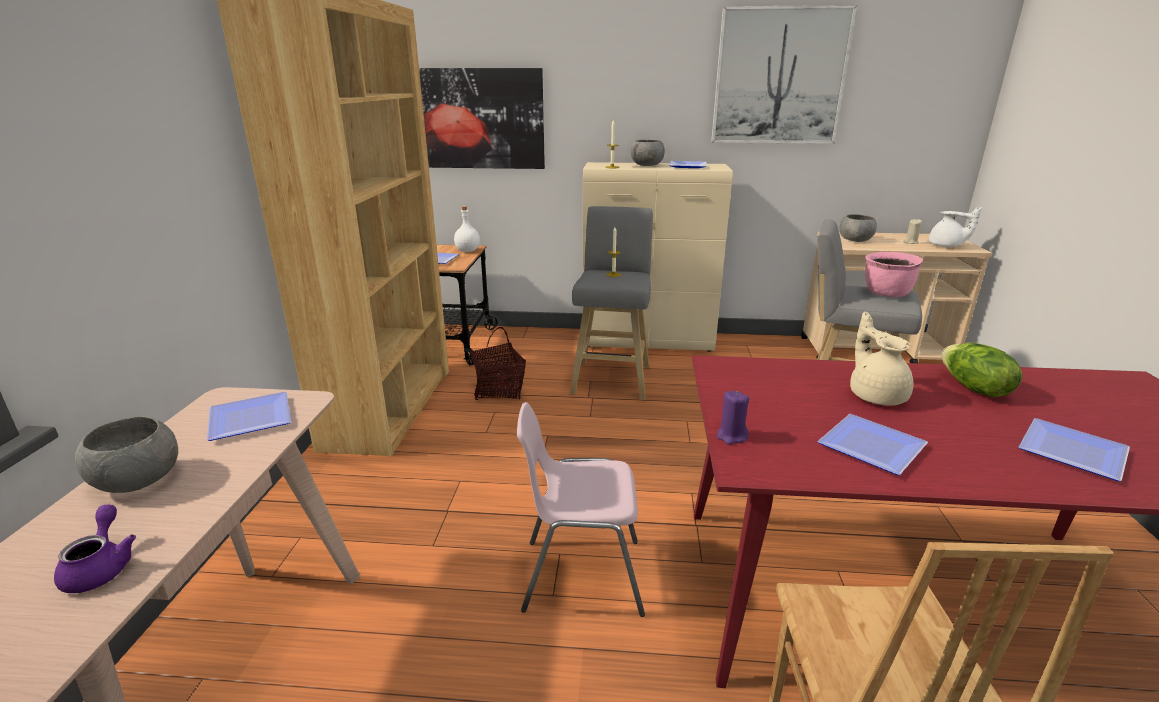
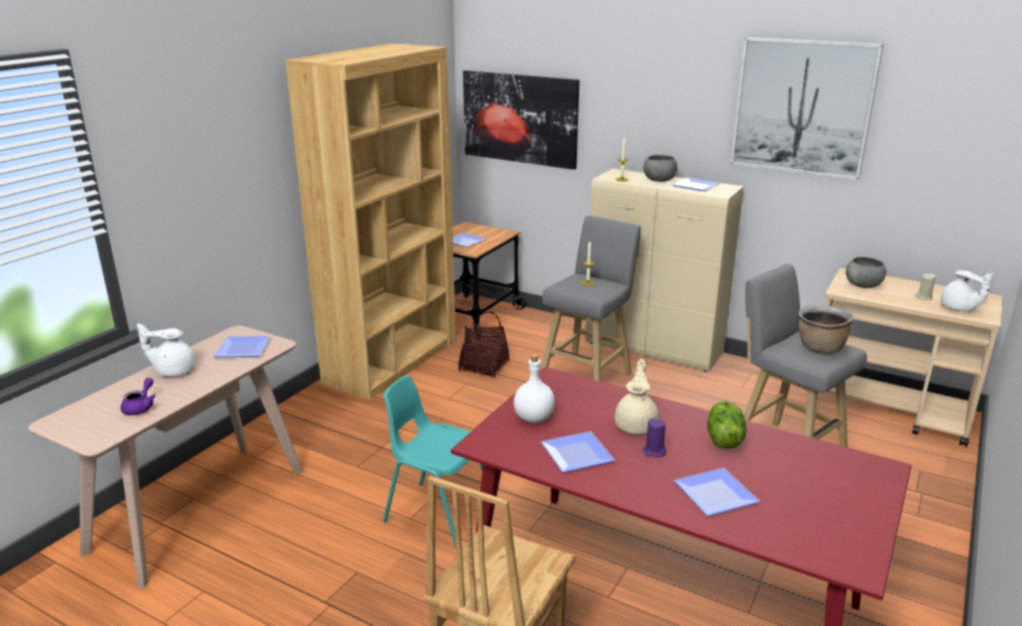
camera: 25 degrees right, 0 degrees up
grey bowl [75,416,178,493] -> white teapot [137,323,196,377]
white bottle [454,206,480,252] -> white bottle moved to [514,354,555,423]
pink chair [517,402,645,617] -> turquoise chair [383,375,483,548]
purple candle [717,391,749,445] -> purple candle moved to [643,418,666,457]
pink cooking pot [865,252,923,297] -> brown cooking pot [799,305,854,354]

